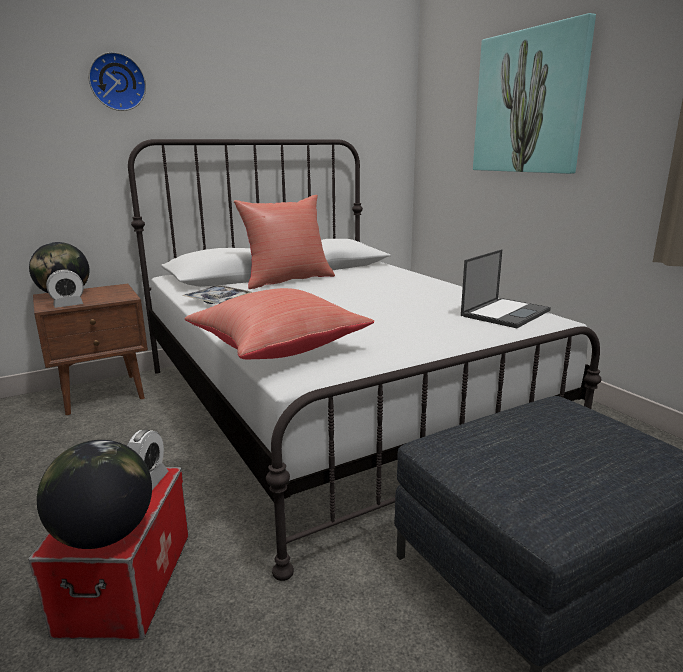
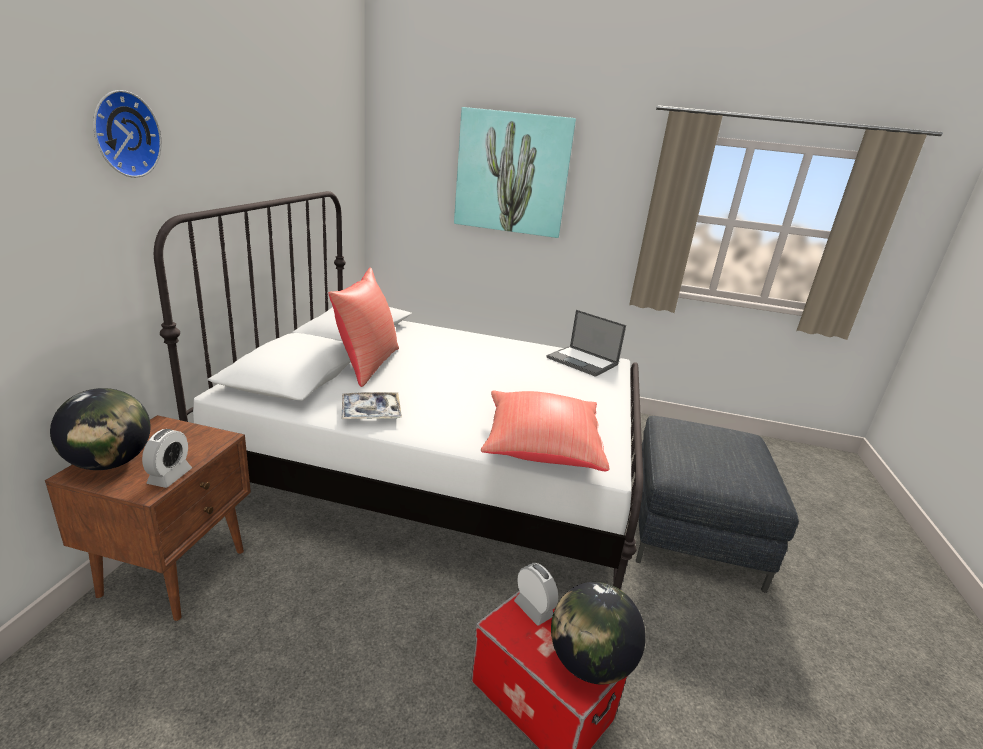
camera: 50 degrees left, 5 degrees up
laptop [461,249,551,328] -> laptop turned 135 degrees clockwise [546,310,626,377]

